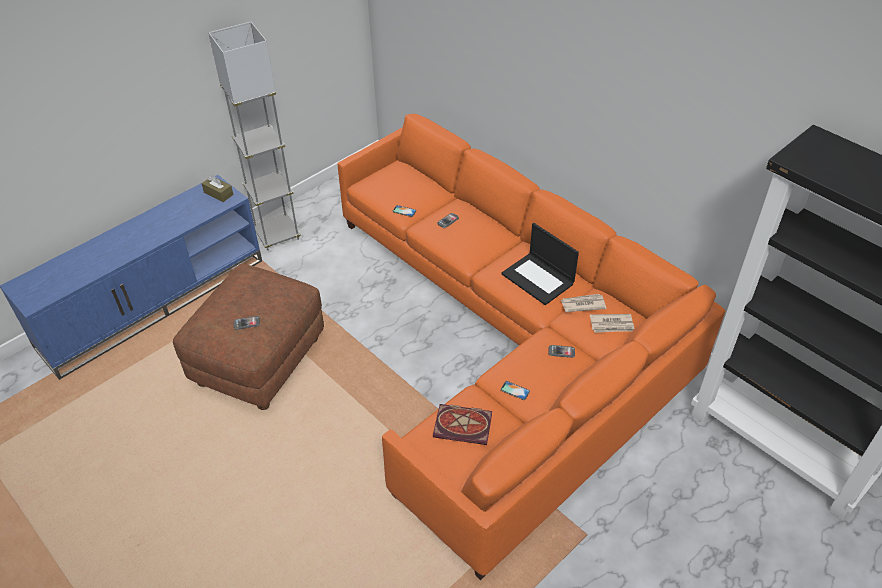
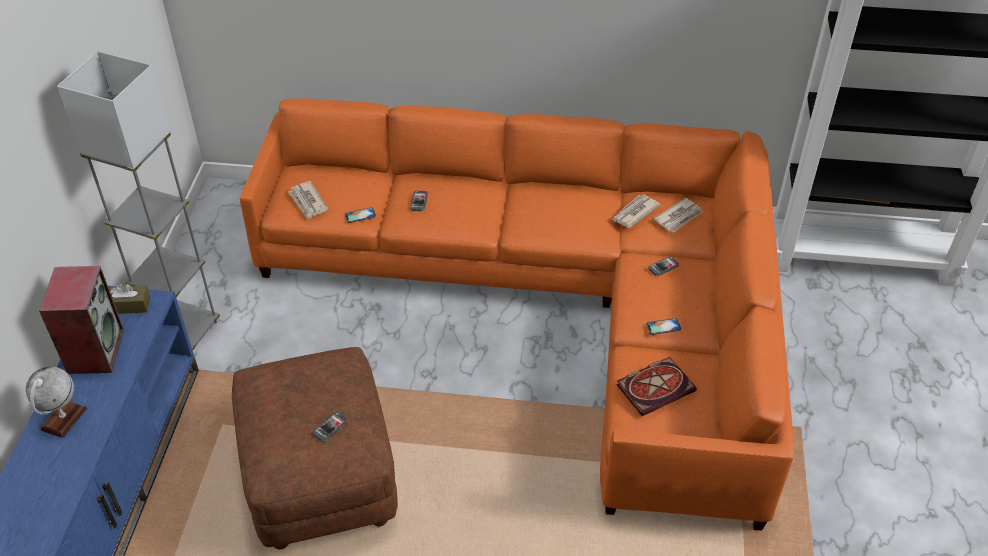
camera: 40 degrees left, 0 degrees up
laptop [501,223,579,305] -> none
none -> globe [26,367,87,438]
none -> speaker [39,266,124,374]
none -> newspaper [288,181,328,220]

